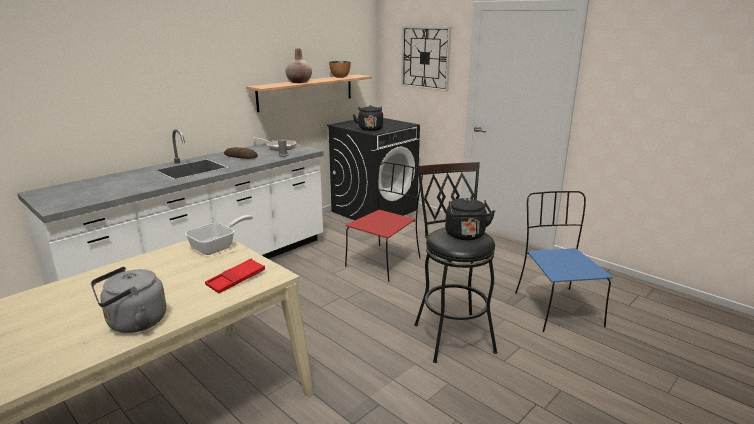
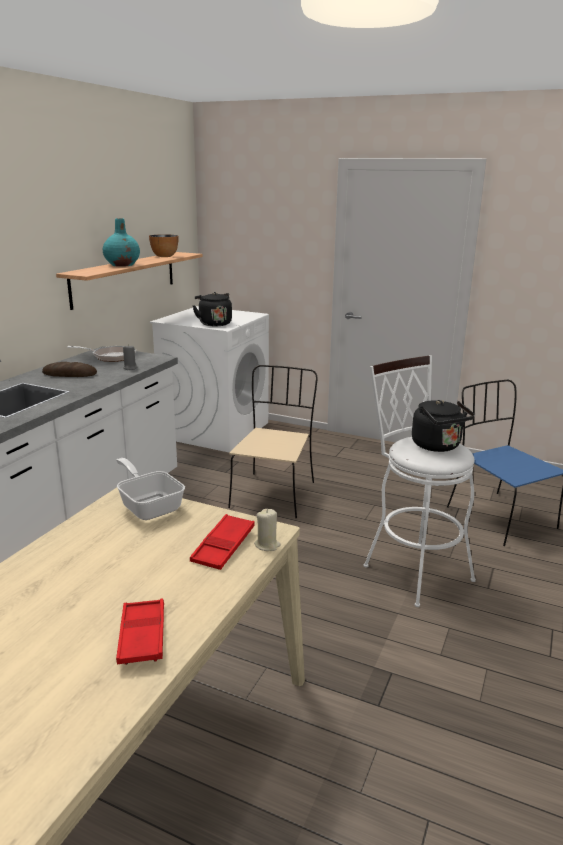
camera: 20 degrees left, 0 degrees up
grey kettle [91,267,166,333] -> red tray [116,599,164,665]
frying pan [185,215,253,255] -> frying pan turned 60 degrees counterclockwise [116,458,185,520]
beige vase [286,48,312,83] -> turquoise vase [103,218,140,267]
black washing machine [327,118,420,221] -> white washing machine [150,306,269,452]
red chair [345,162,423,282] -> beige chair [228,365,318,518]
wall clock [401,26,451,92] -> none
black stool [414,162,498,363] -> white stool [364,355,476,607]
none -> beige candle [254,509,281,551]

